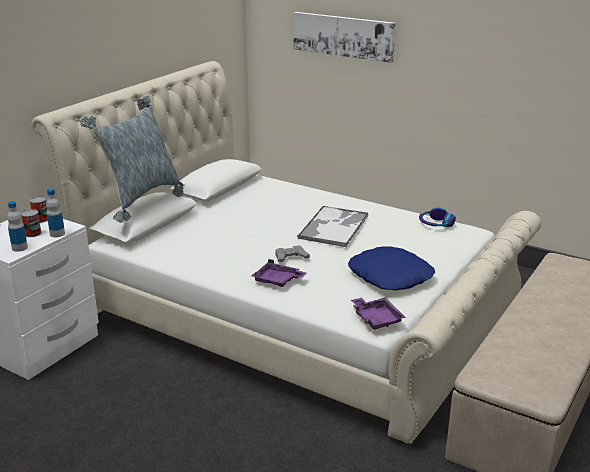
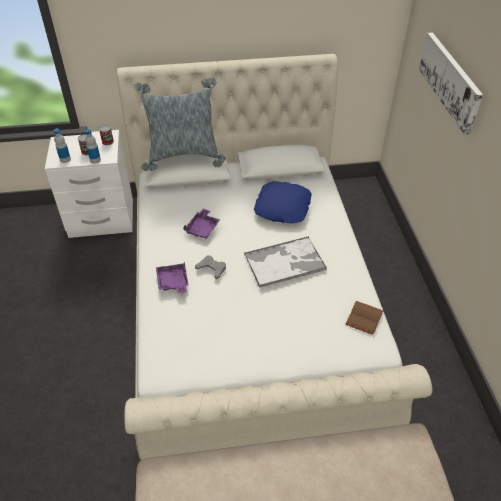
camera: 50 degrees right, 20 degrees up
blue pillow [348,246,435,290] -> blue pillow moved to [254,181,312,224]
purple tray [351,297,406,330] -> purple tray moved to [183,209,220,239]
headphones [419,207,456,227] -> brown book [346,301,383,335]

